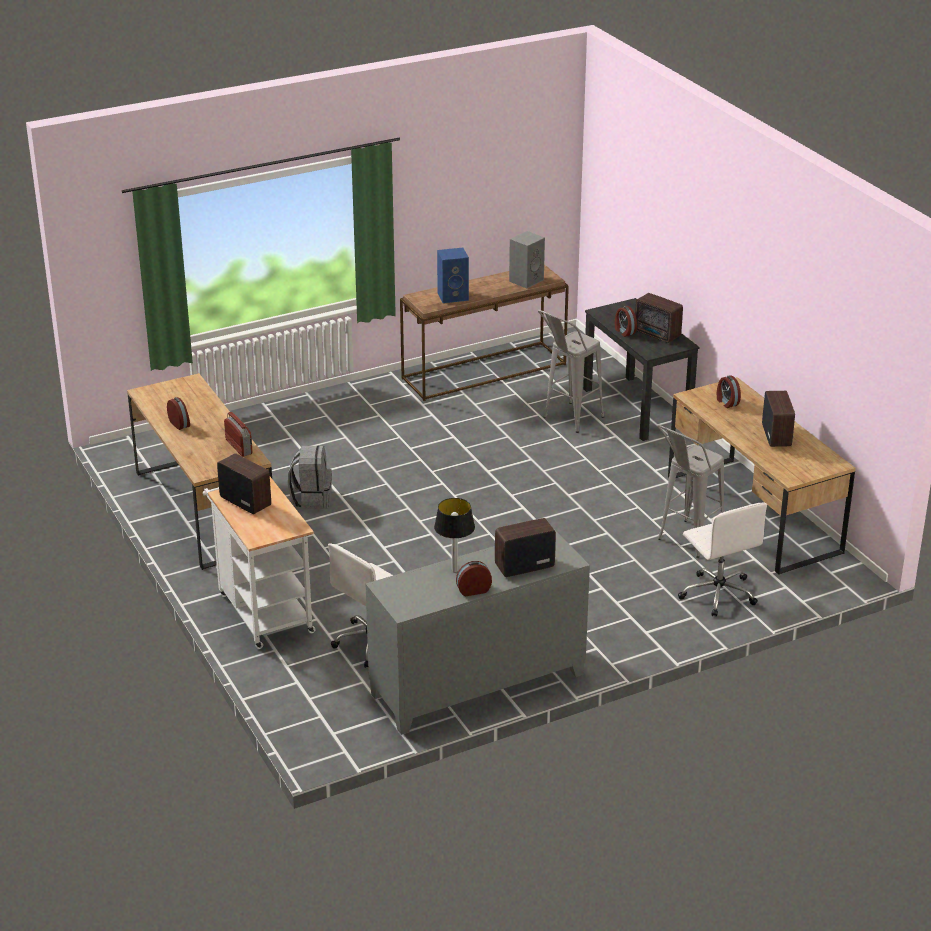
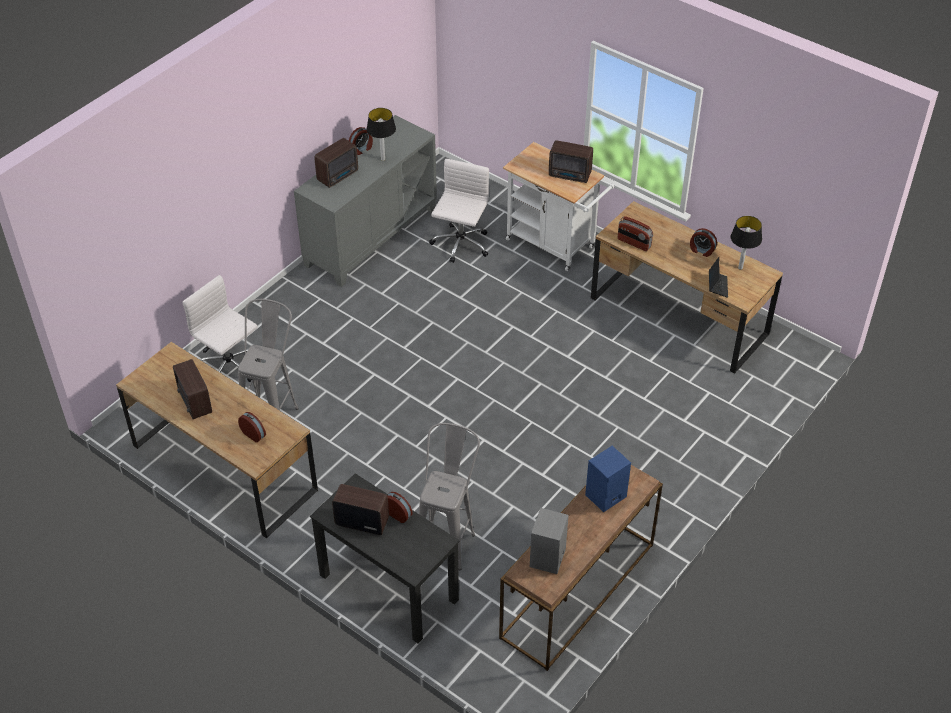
camera: 155 degrees right, 15 degrees up
grey backpack [288,446,332,509] -> none
none -> laptop [709,257,728,298]
none -> table lamp [731,216,762,270]

